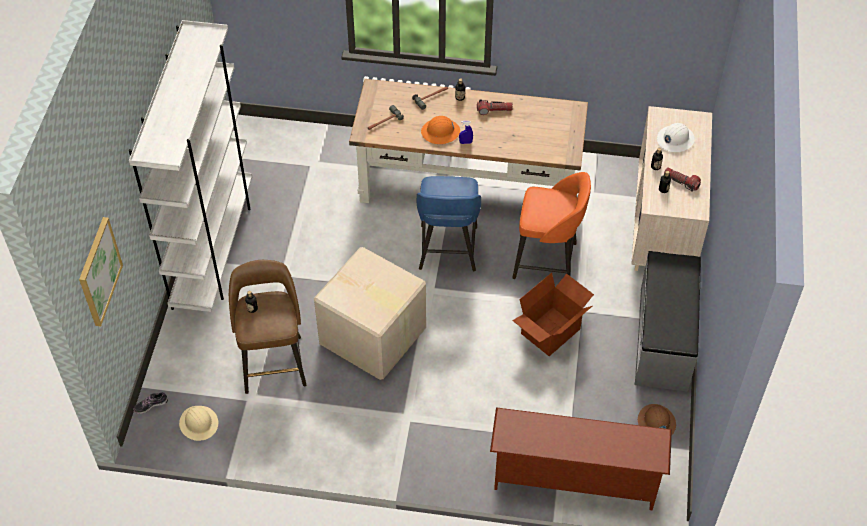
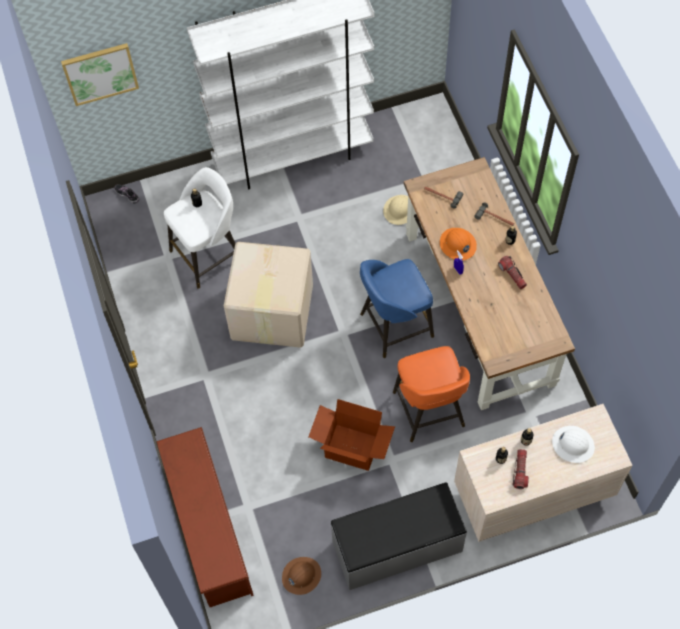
camera: 65 degrees right, 10 degrees up
beige hard hat [179,406,218,441] -> beige hard hat moved to [383,195,408,225]
brown stool [229,260,306,394] -> white stool [164,167,235,289]

